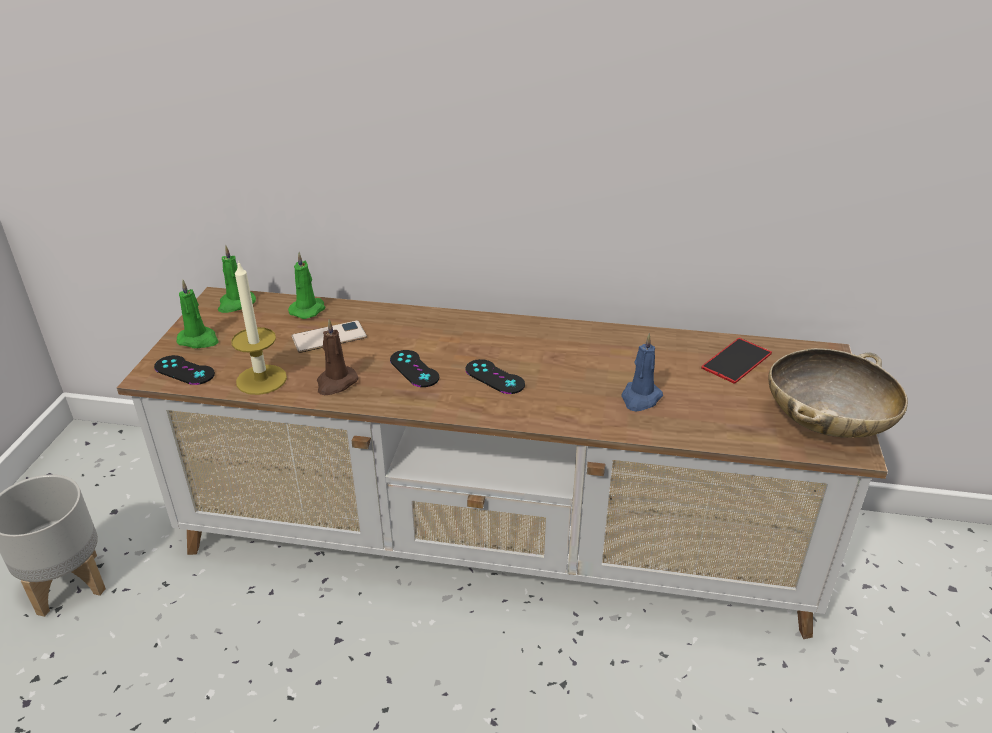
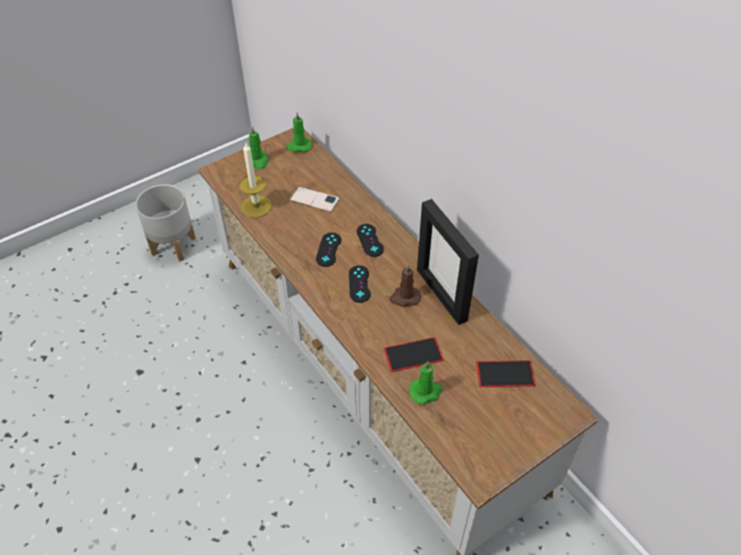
camera: 45 degrees right, 15 degrees up
black game controller [154,355,215,385] -> black game controller moved to [357,224,384,257]
green candle [288,252,325,319] -> green candle moved to [409,361,443,404]
brown candle [317,319,359,395] -> brown candle moved to [389,265,421,307]
blue candle [621,334,663,411] -> phone [384,337,444,372]
beige bowl [768,348,908,438] -> none
none -> picture frame [417,199,479,325]

